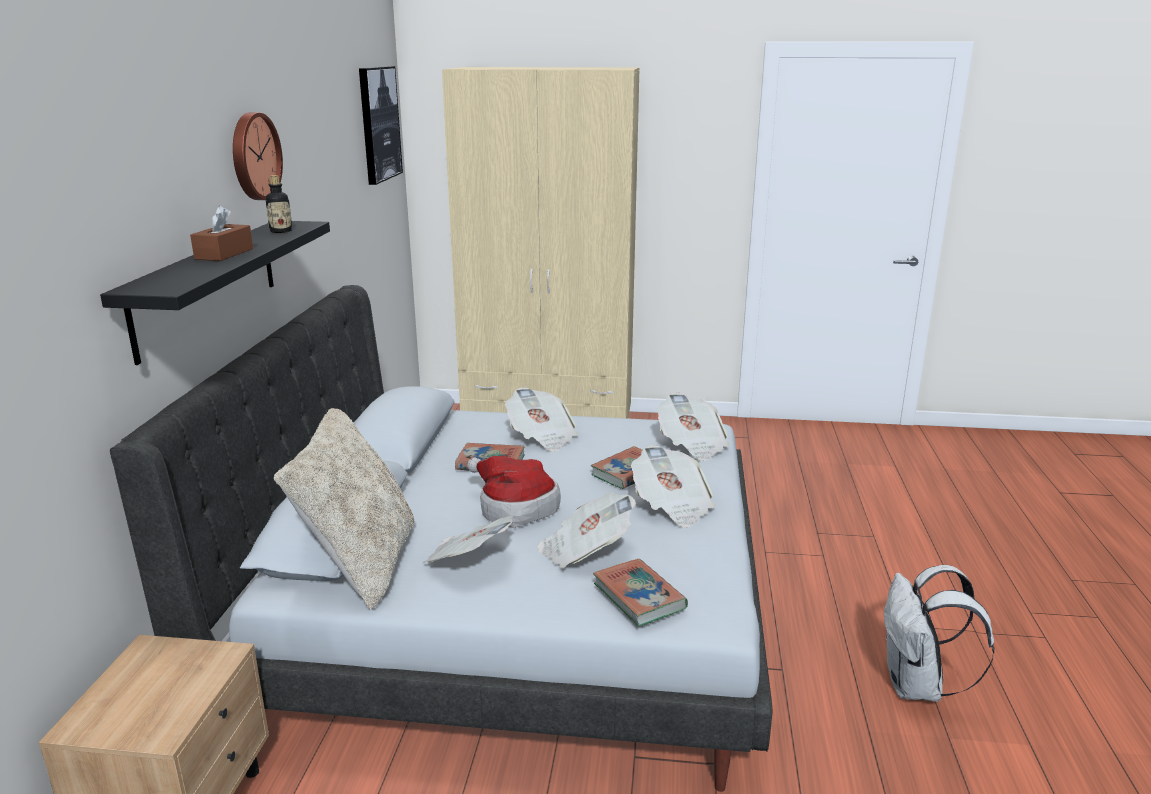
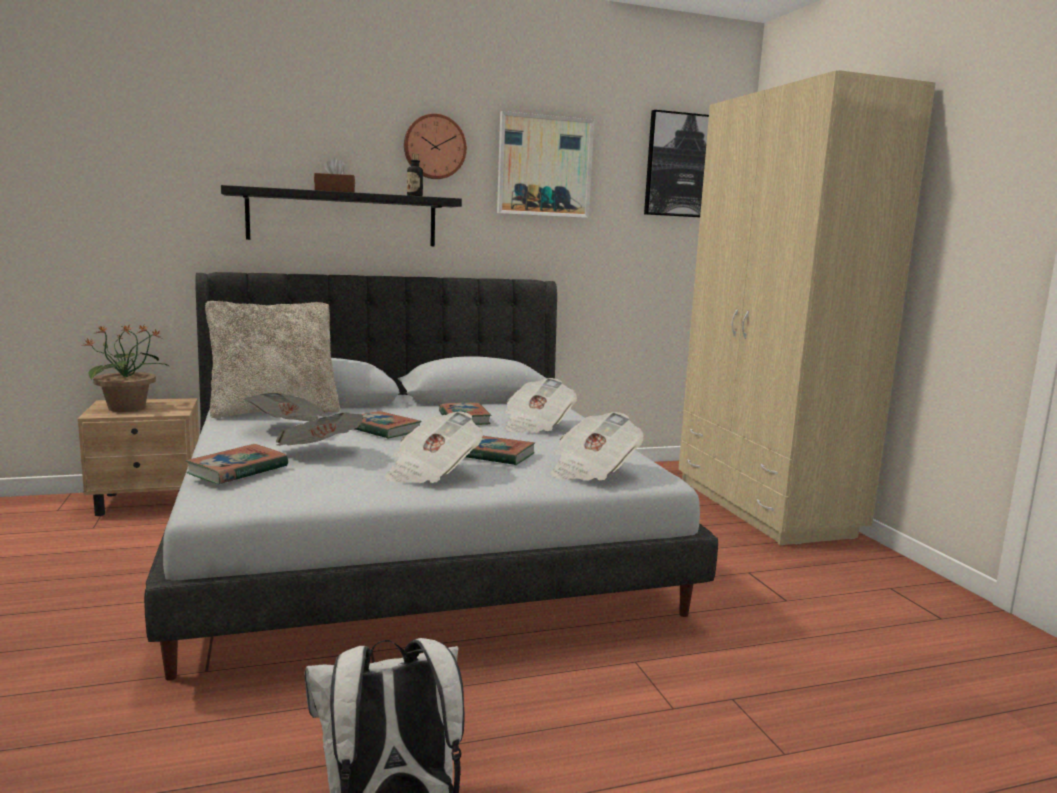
camera: 65 degrees right, 10 degrees down
hat [467,455,561,528] -> book [355,411,422,439]
none -> potted plant [84,323,170,412]
none -> picture [497,111,594,218]

